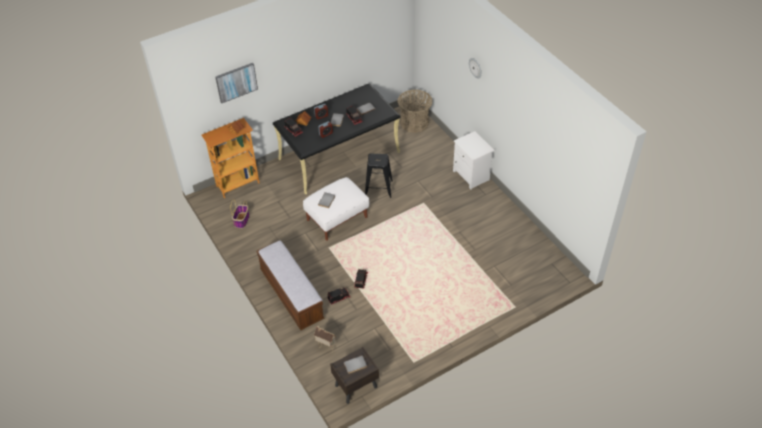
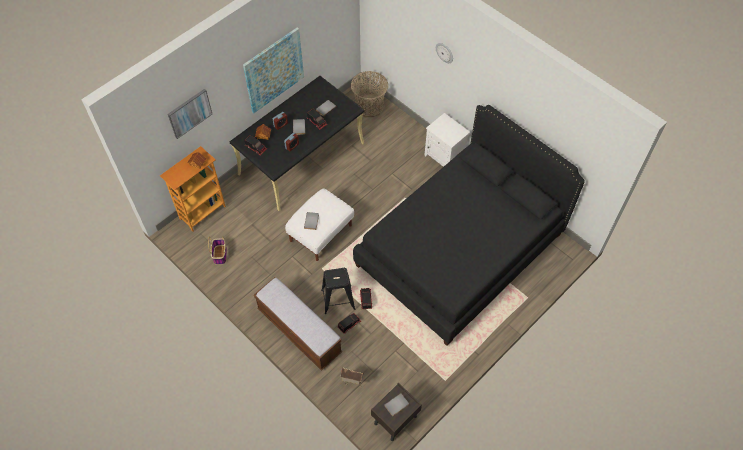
camera: 15 degrees left, 10 degrees up
black stool [365,153,393,198] -> black stool moved to [321,268,355,314]
none -> picture [243,27,304,113]
none -> black bed [353,105,585,346]

